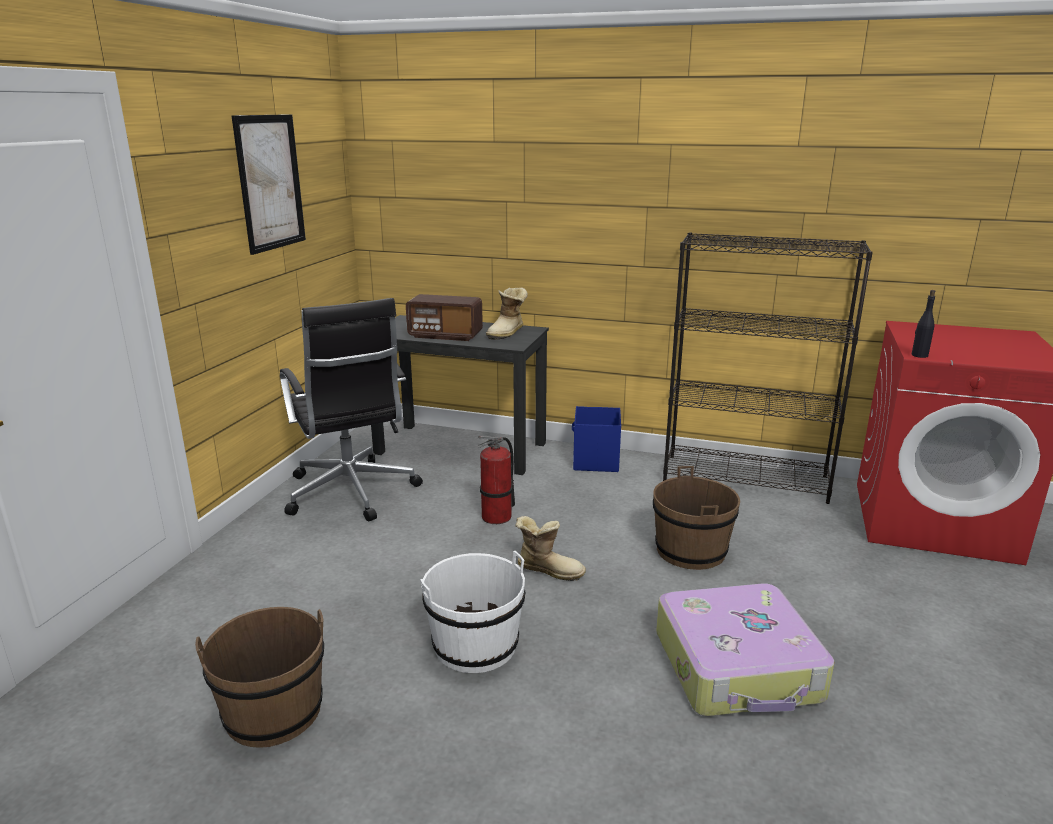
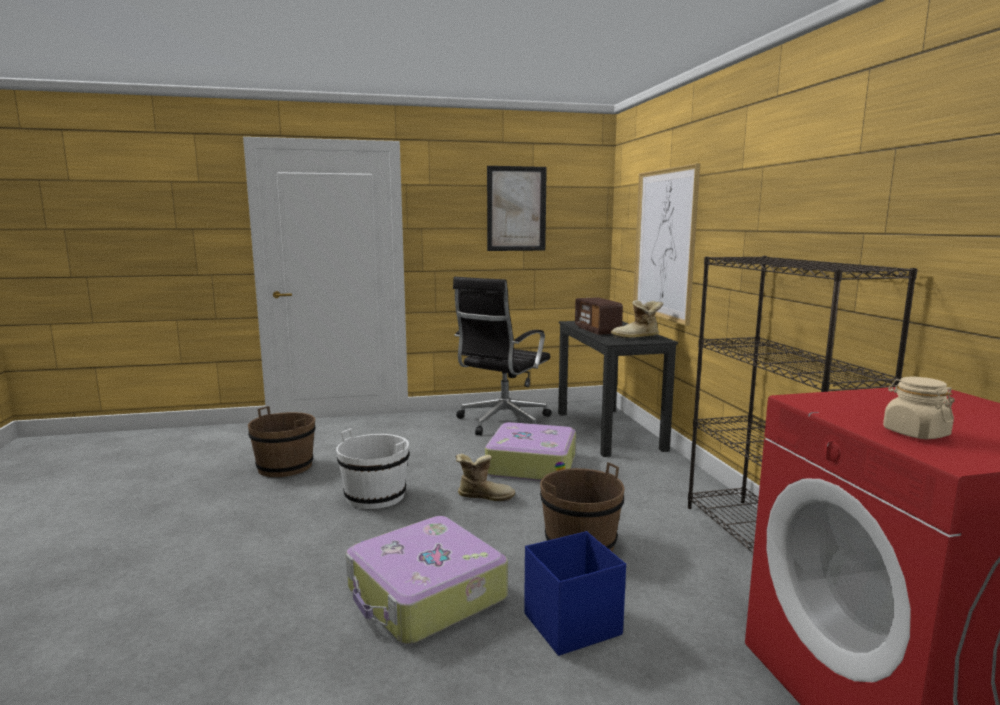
camera: 60 degrees right, 10 degrees down
fire extinguisher [477,436,515,524] -> suitcase [485,422,576,481]
boot [515,516,586,581] -> boot turned 75 degrees counterclockwise [456,454,515,501]
blue storage box [572,406,621,472] -> blue storage box moved to [524,531,626,656]
black bottle [912,290,935,358] -> none
none -> picture [633,163,700,326]
none -> beige jar [883,377,955,439]

